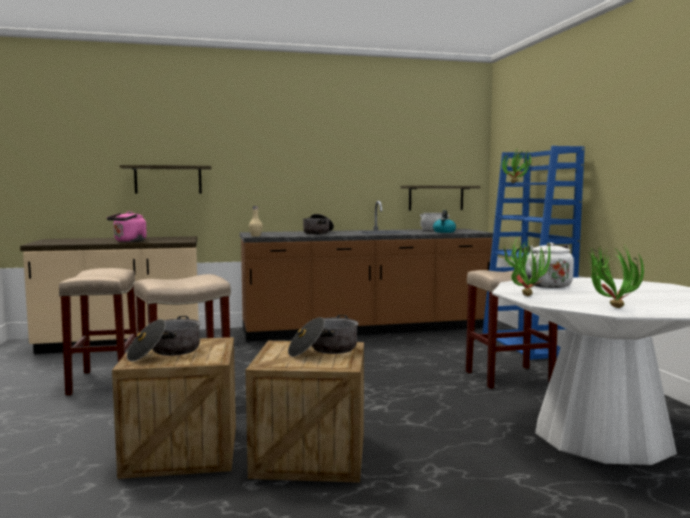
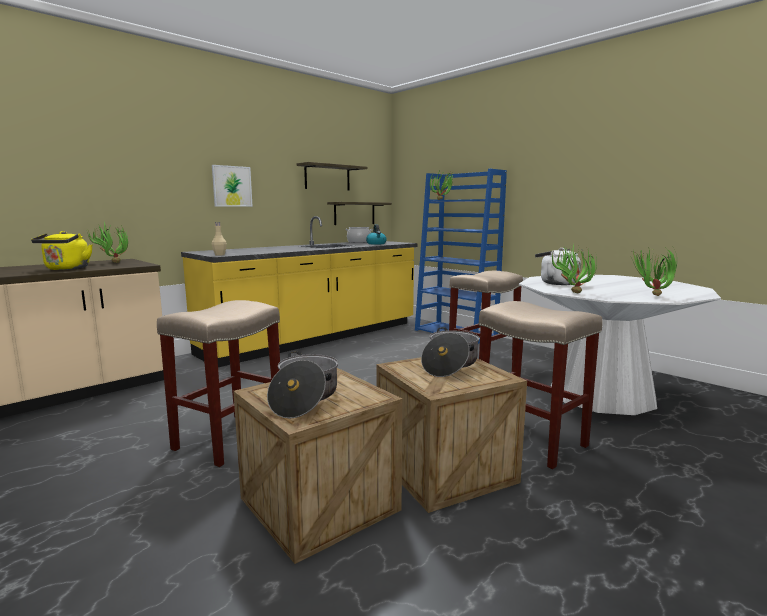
camera: 30 degrees left, 5 degrees up
beige stool [59,268,137,395] -> beige stool moved to [479,301,603,469]
pink kettle [107,211,147,242] -> yellow kettle [31,231,92,270]
shelf [120,165,211,194] -> shelf moved to [297,162,367,190]
brown counter [240,201,493,342] -> yellow counter [181,216,418,367]
cooking pot [303,214,334,234] -> none
none -> potted plant [86,222,128,263]
none -> picture [212,165,253,207]

